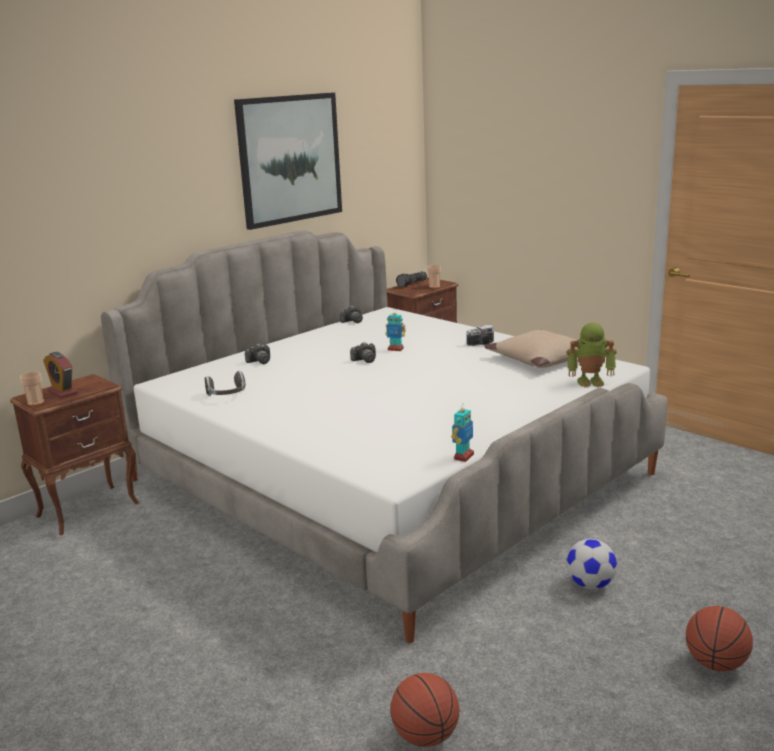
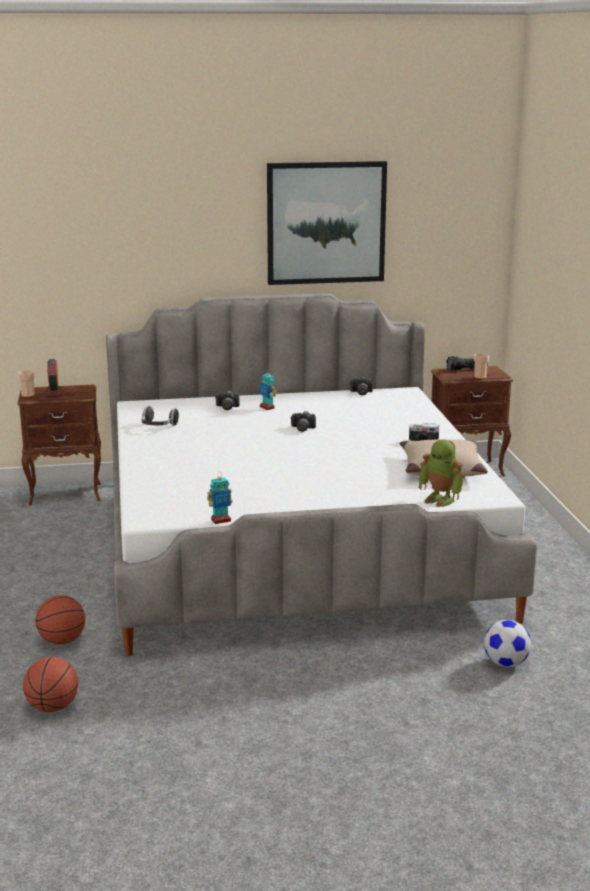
camera: 35 degrees right, 0 degrees up
toy robot [385,310,406,351] -> toy robot moved to [260,370,277,410]
football [566,539,617,590] -> football moved to [484,620,531,667]
basketball [686,606,753,671] -> basketball moved to [35,595,85,644]

